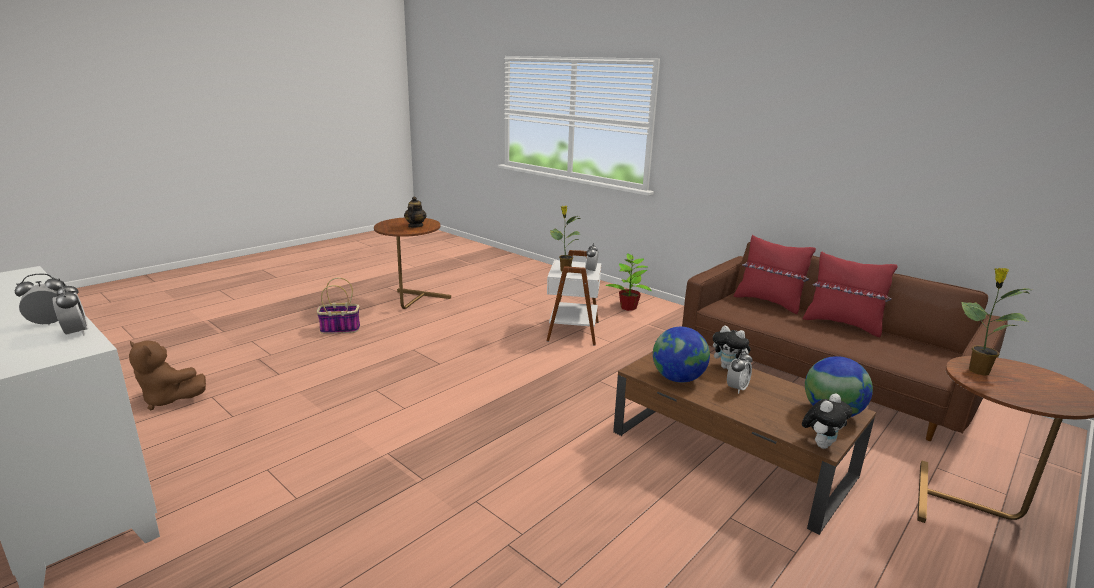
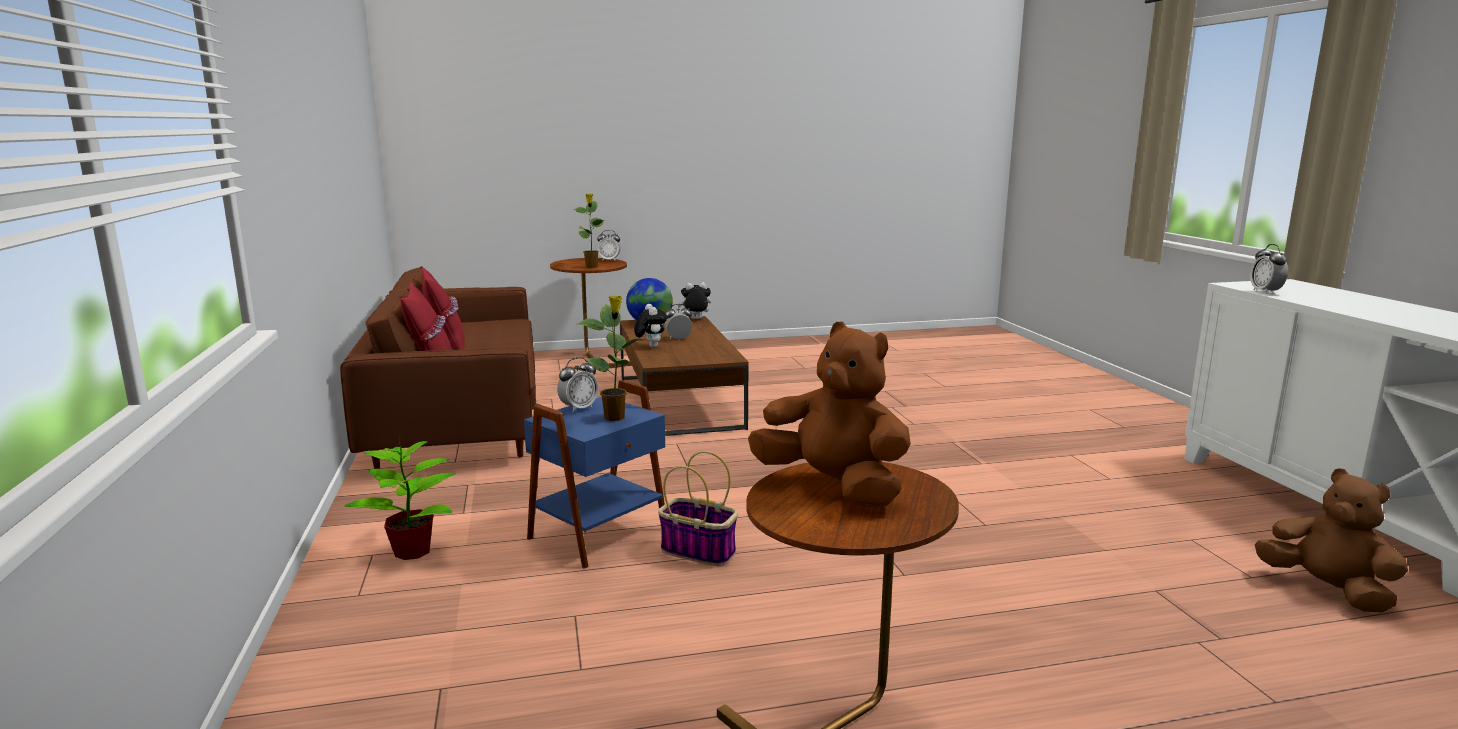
camera: 145 degrees left, 5 degrees down
alarm clock [15,274,65,325] -> alarm clock moved to [597,230,621,261]
basket [317,278,360,334] -> basket moved to [658,451,738,566]
teapot [404,196,427,228] -> brown plush toy [748,321,911,507]
white side table [546,250,601,345] -> blue side table [524,380,665,568]
globe [653,327,710,383] -> none

